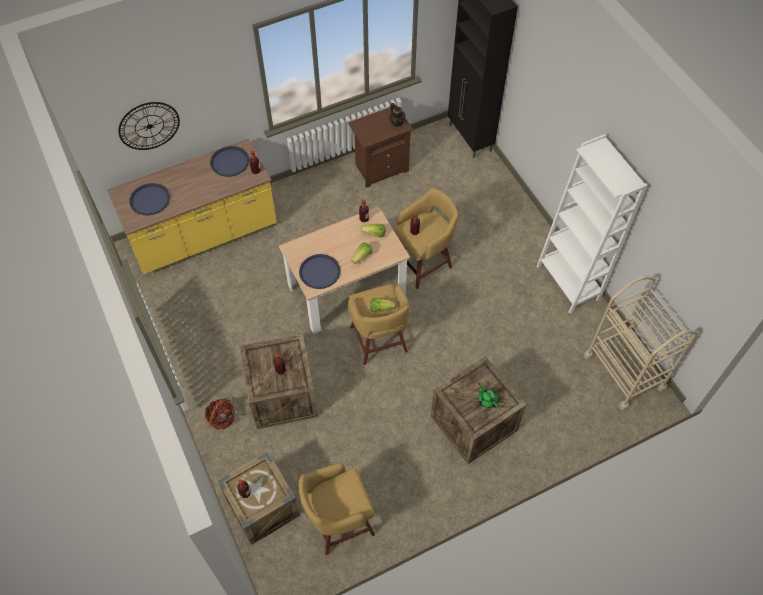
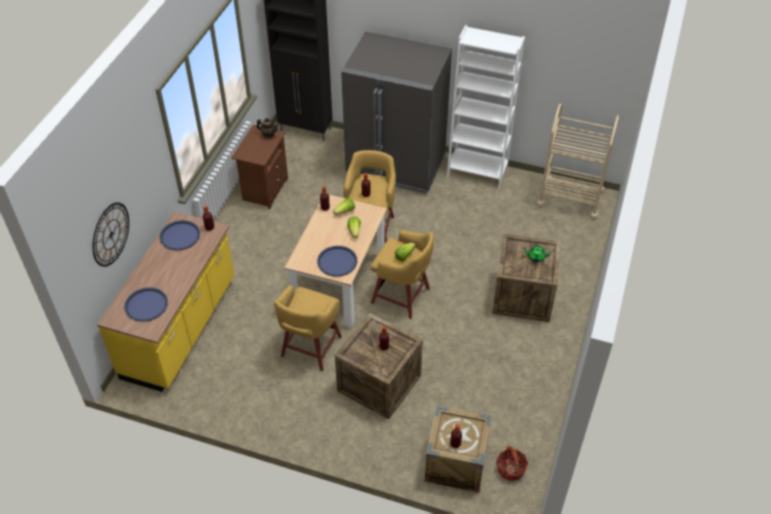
camera: 45 degrees left, 10 degrees down
basket [205,398,234,429] -> basket moved to [497,446,528,481]
yellow stool [299,463,375,555] -> yellow stool moved to [274,285,342,371]
none -> grey fridge [341,31,452,194]

